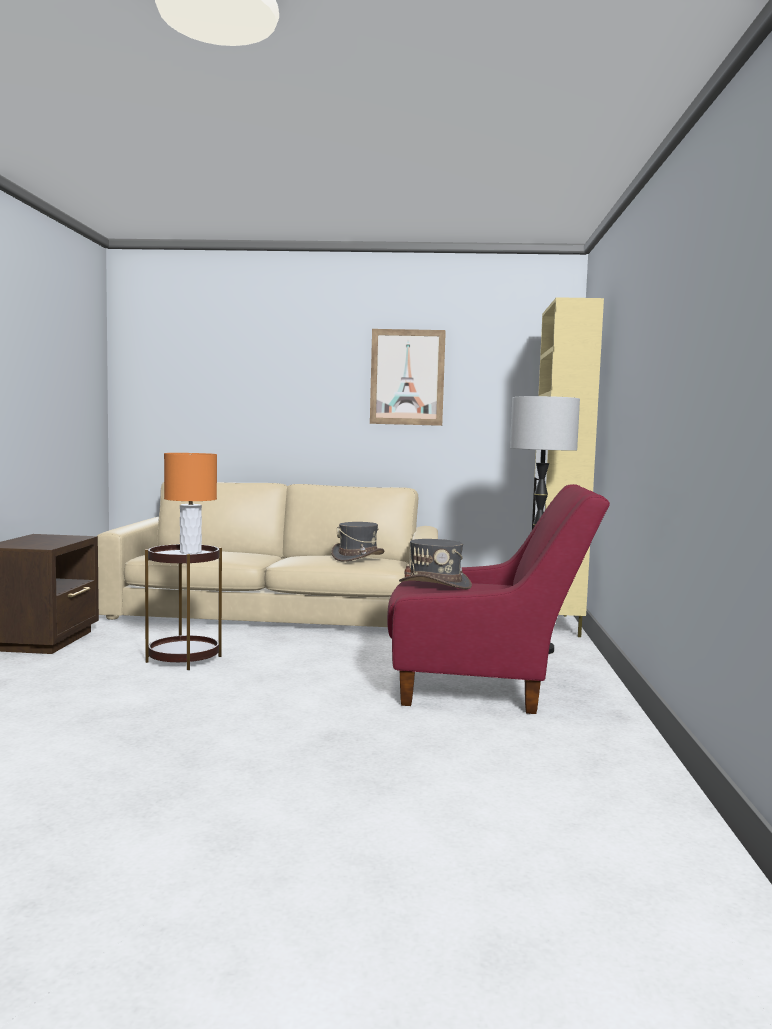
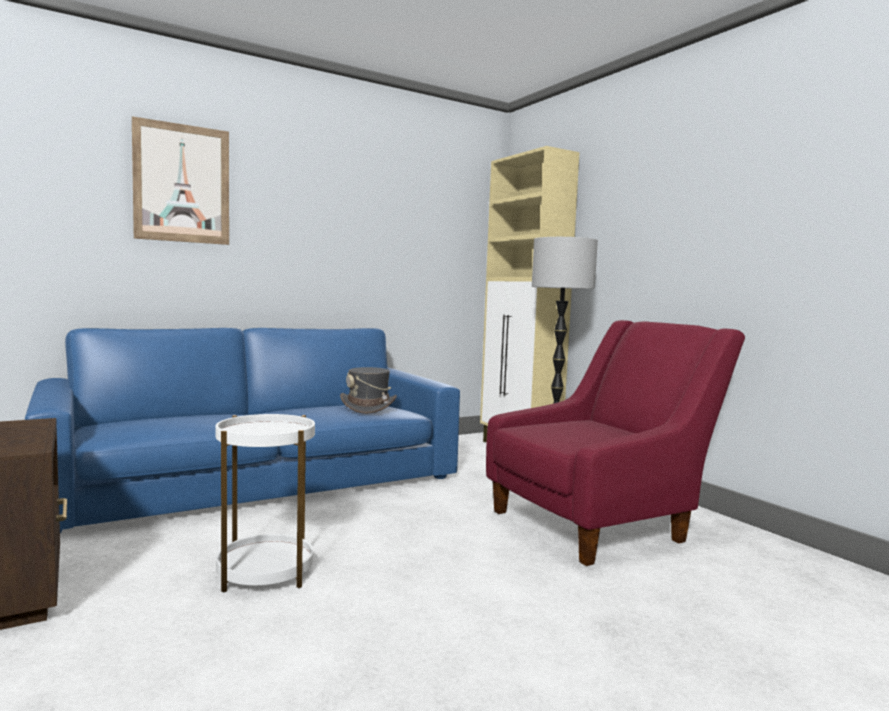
camera: 35 degrees left, 0 degrees up
beige sofa [97,482,438,627] -> blue sofa [25,328,460,533]
brown side table [145,543,222,670] -> white side table [216,414,315,593]
orange table lamp [164,453,217,554] -> none
picture [370,329,446,426] -> picture moved to [132,116,229,245]
grey hat [399,539,472,589] -> none

